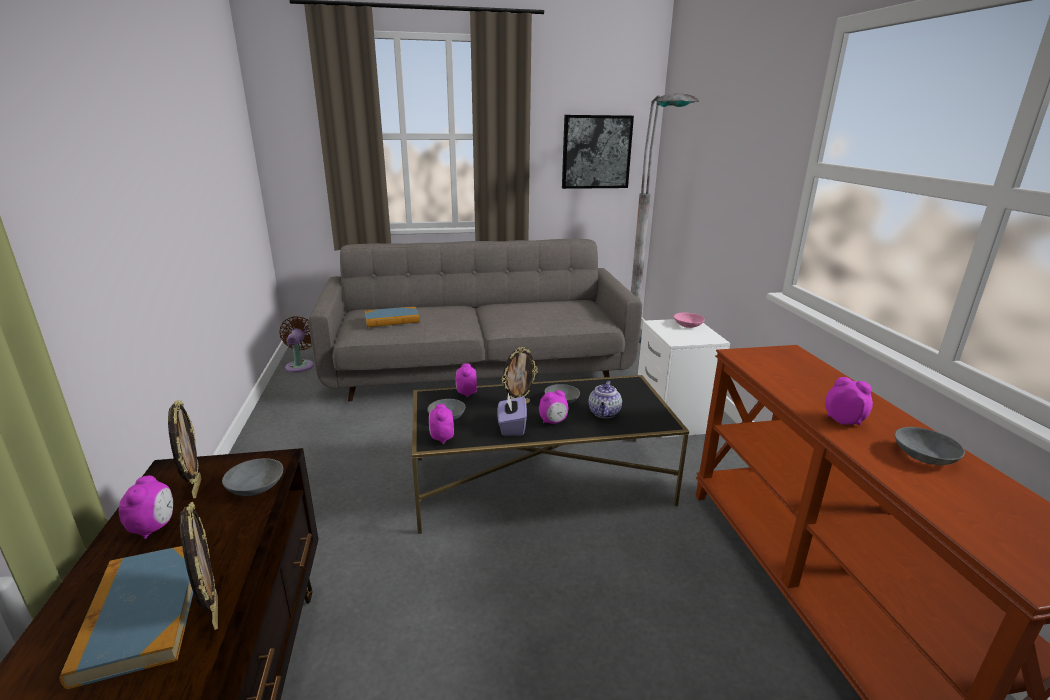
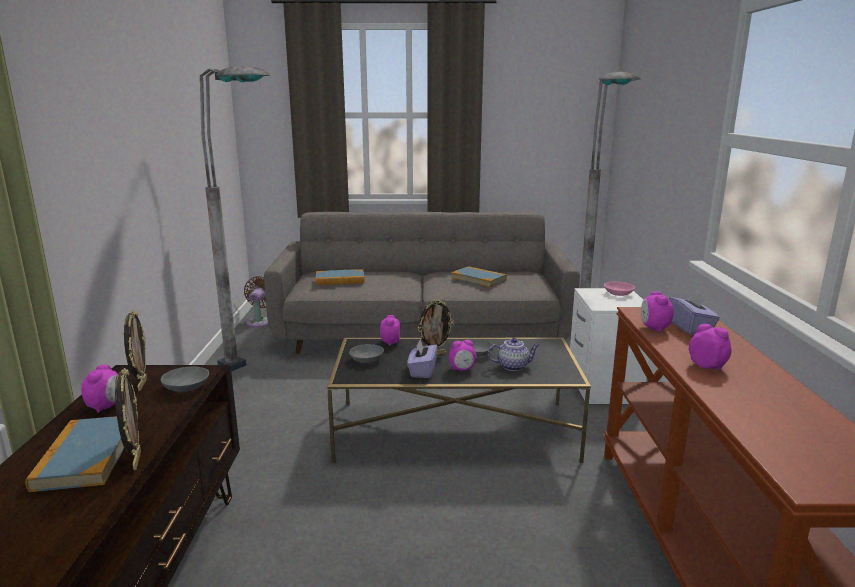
camera: 10 degrees right, 5 degrees down
alarm clock [429,404,454,444] -> alarm clock moved to [641,291,673,333]
picture [562,115,634,189] -> none
teapot [588,381,622,418] -> teapot turned 120 degrees counterclockwise [488,338,539,371]
grey bowl [895,427,965,465] -> none
none -> grey floor lamp [200,66,270,371]
none -> book [452,266,507,287]
none -> purple tissue box [669,290,720,335]

